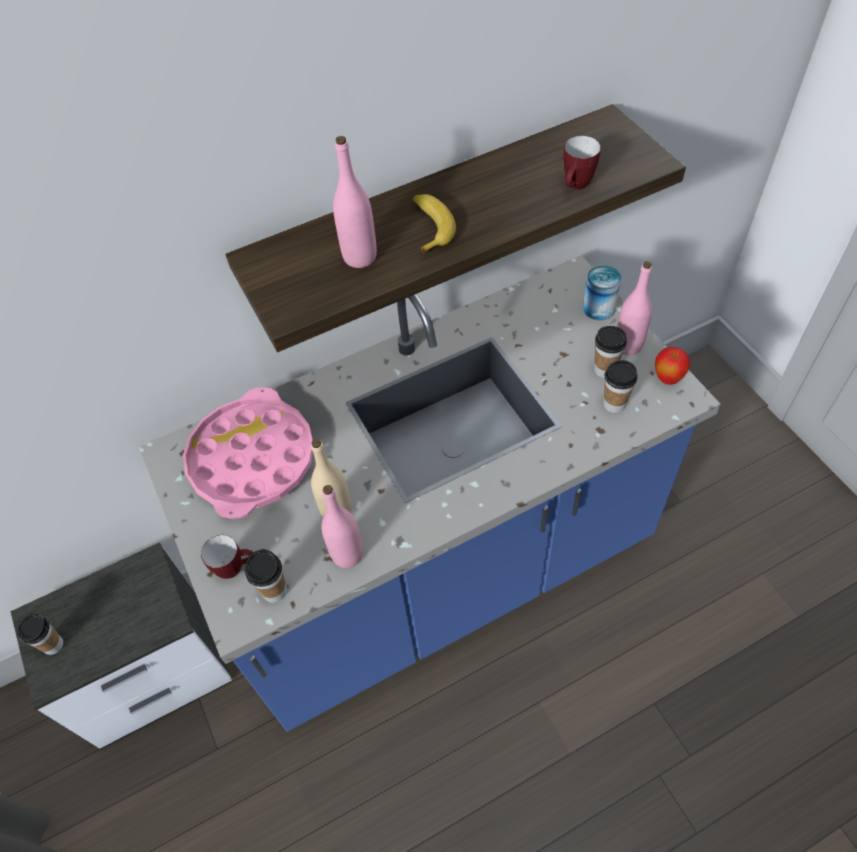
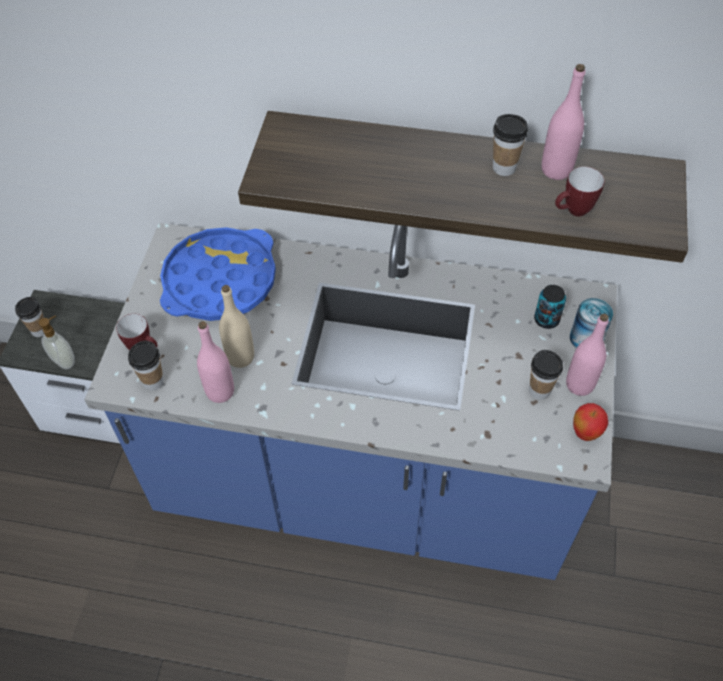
camera: 35 degrees right, 0 degrees up
pink tray [183,388,313,519] -> blue tray [160,227,276,321]
pink bottle [333,136,377,268] -> pink bottle moved to [542,64,586,180]
banana [413,194,456,254] -> none
cup [604,360,637,413] -> cup moved to [493,114,528,176]
none -> soap dispenser [39,315,75,369]
none -> can [534,285,566,329]

